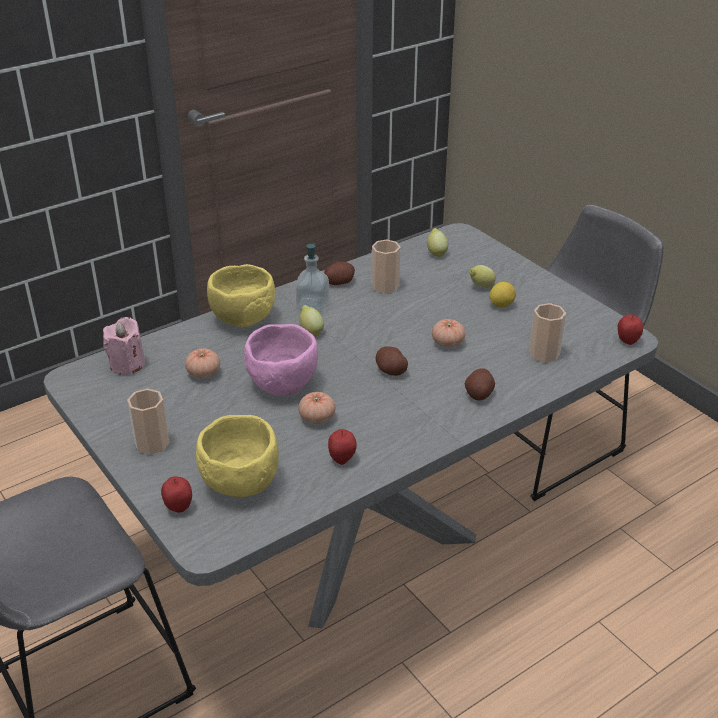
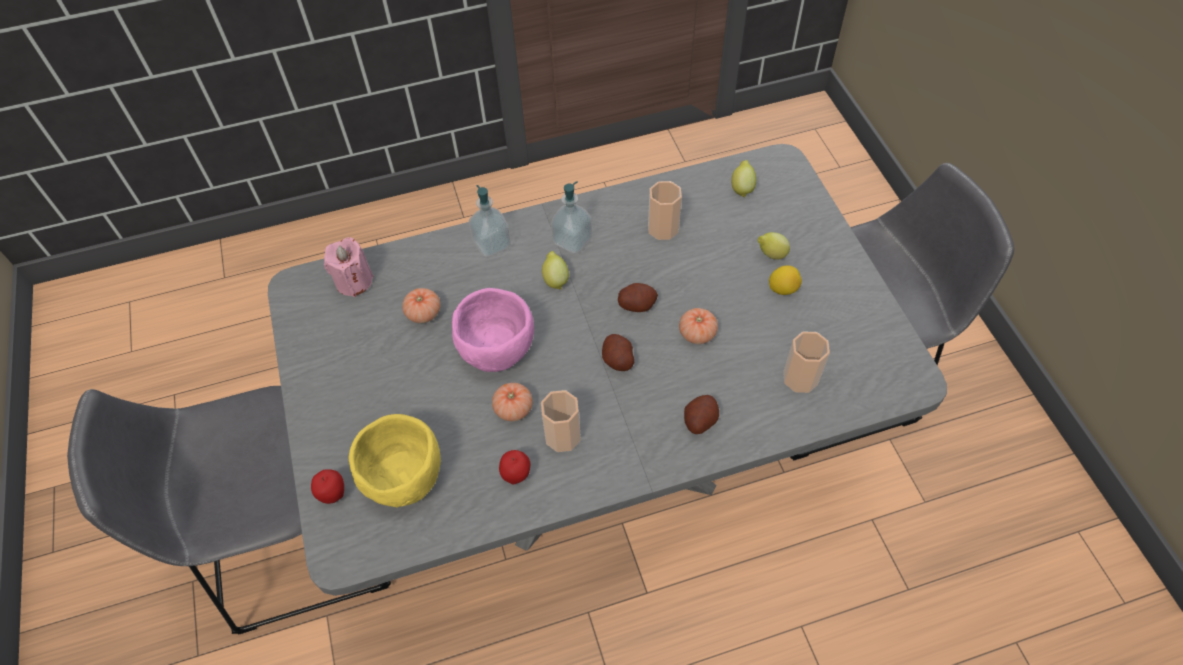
camera: 20 degrees right, 20 degrees up
cup [127,389,170,455] -> cup moved to [541,390,581,452]
yellow bowl [207,264,275,327] -> soap dispenser [469,185,511,257]
potato [324,262,355,285] -> potato moved to [618,283,658,312]
apple [618,314,643,345] -> none

